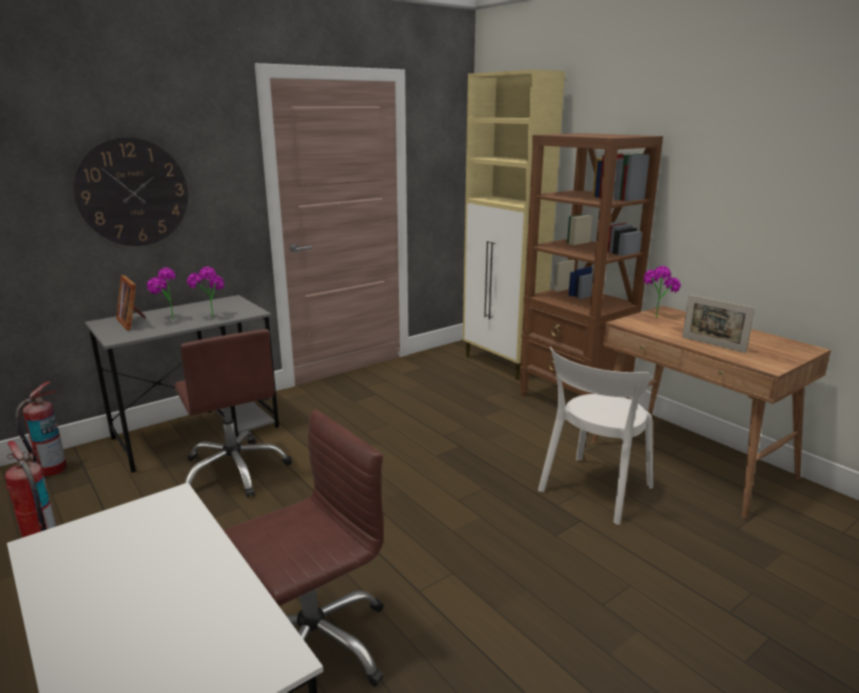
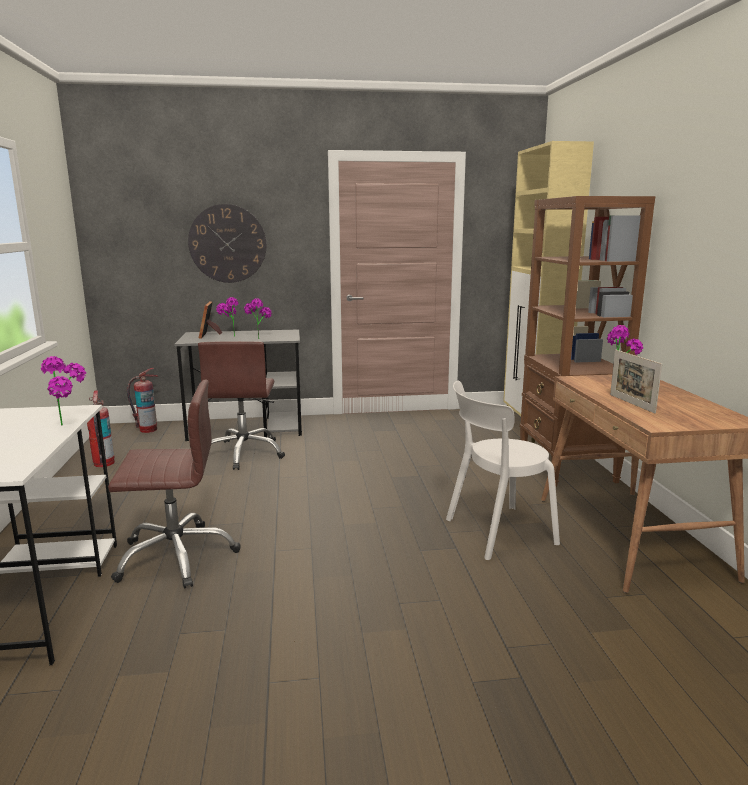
camera: 30 degrees right, 5 degrees down
none -> potted plant [41,356,86,425]

